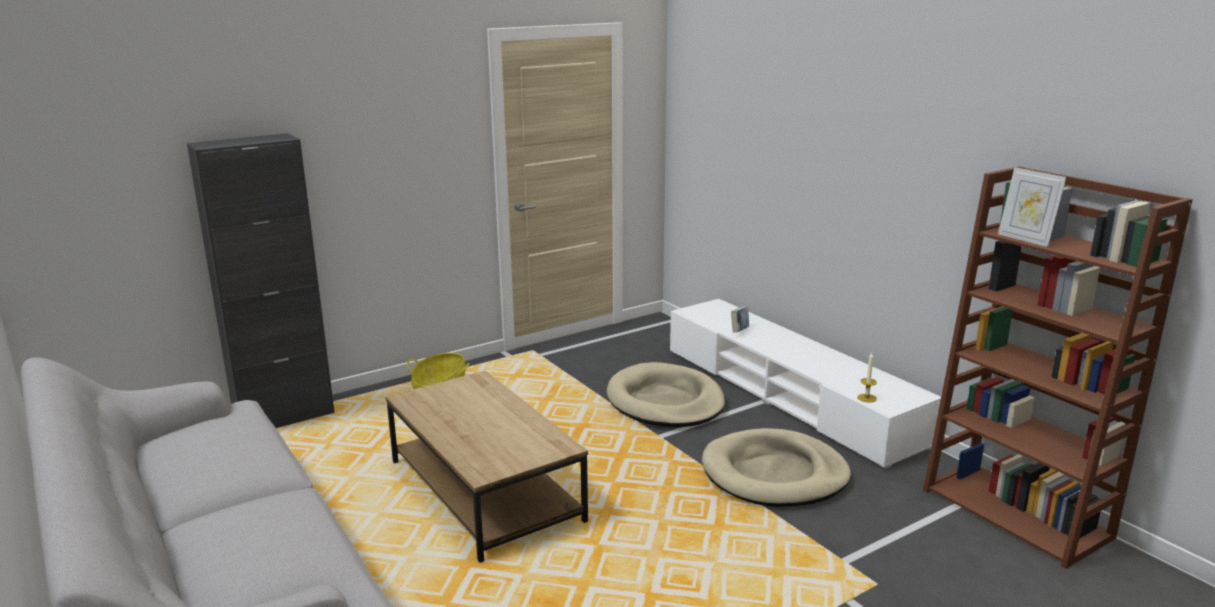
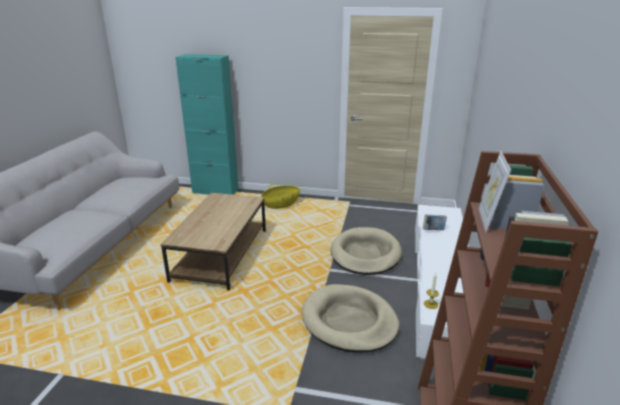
camera: 45 degrees right, 5 degrees up
black cabinet [187,133,335,428] -> turquoise cabinet [176,54,239,195]

